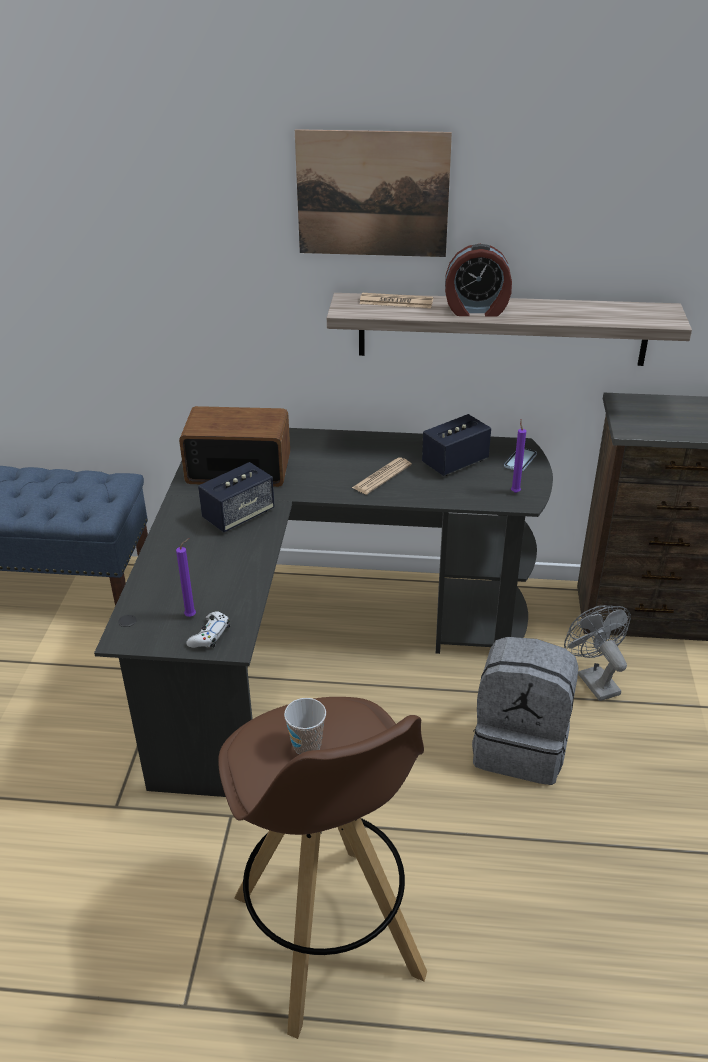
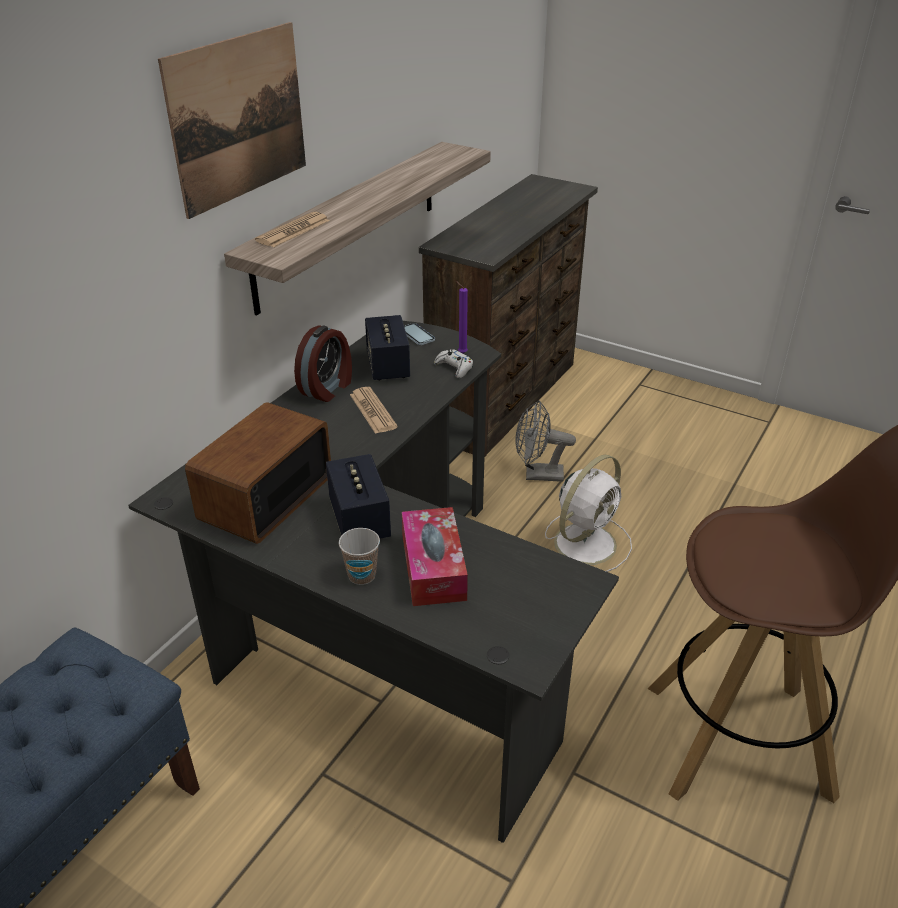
camera: 65 degrees left, 0 degrees up
purple candle [176,538,196,617] -> none
white game controller [186,611,230,648] -> white game controller moved to [434,349,473,378]
cup [284,698,326,755] -> cup moved to [339,528,380,585]
alarm clock [445,244,512,317] -> alarm clock moved to [294,325,352,402]
grey backpack [472,637,579,785] -> white fan [545,455,632,572]
none -> tissue box [402,507,468,606]

